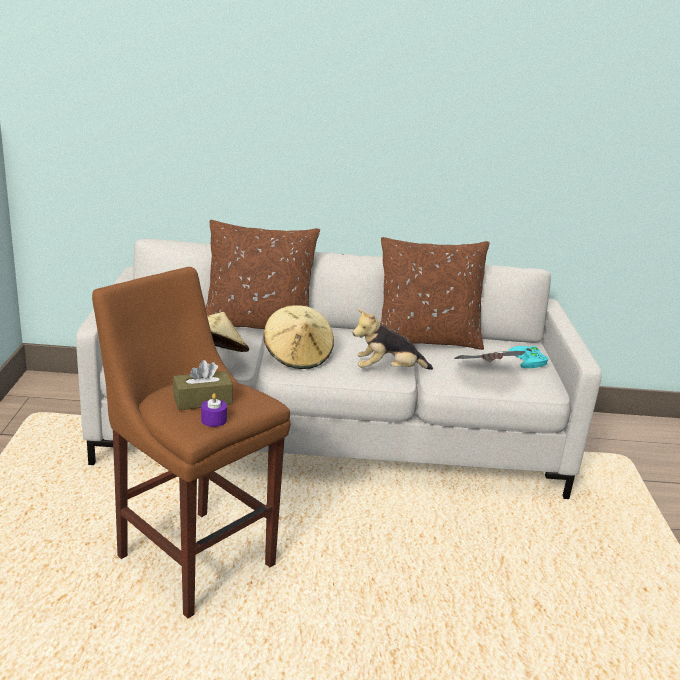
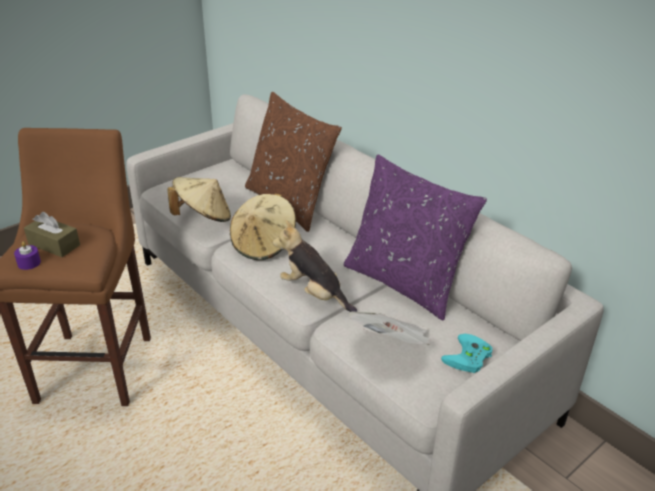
camera: 50 degrees right, 10 degrees up
brown pillow [381,237,489,350] -> purple pillow [344,154,487,321]

